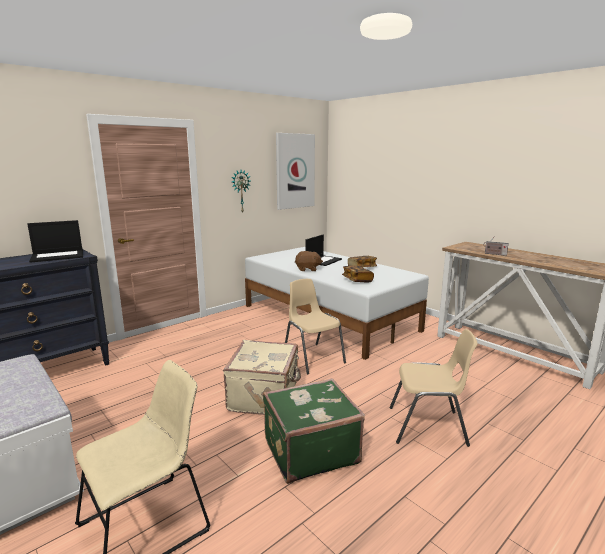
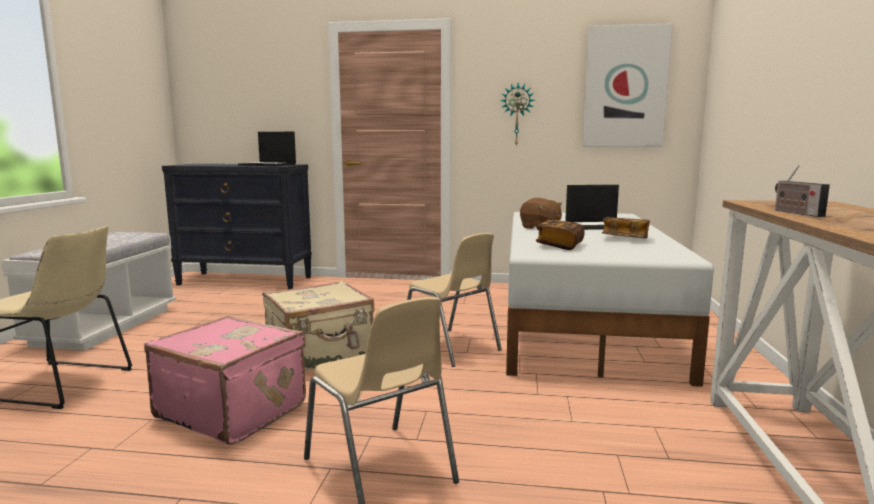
camera: 50 degrees right, 5 degrees down
green suitcase [263,378,365,484] -> pink suitcase [144,316,306,445]
beige chair [285,279,346,375] -> beige chair turned 120 degrees clockwise [407,233,502,367]

